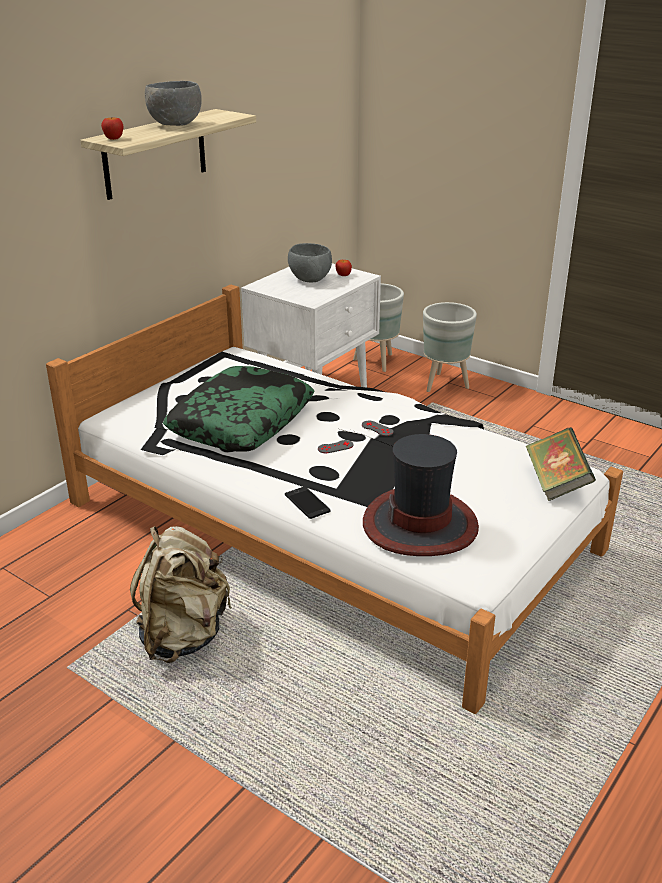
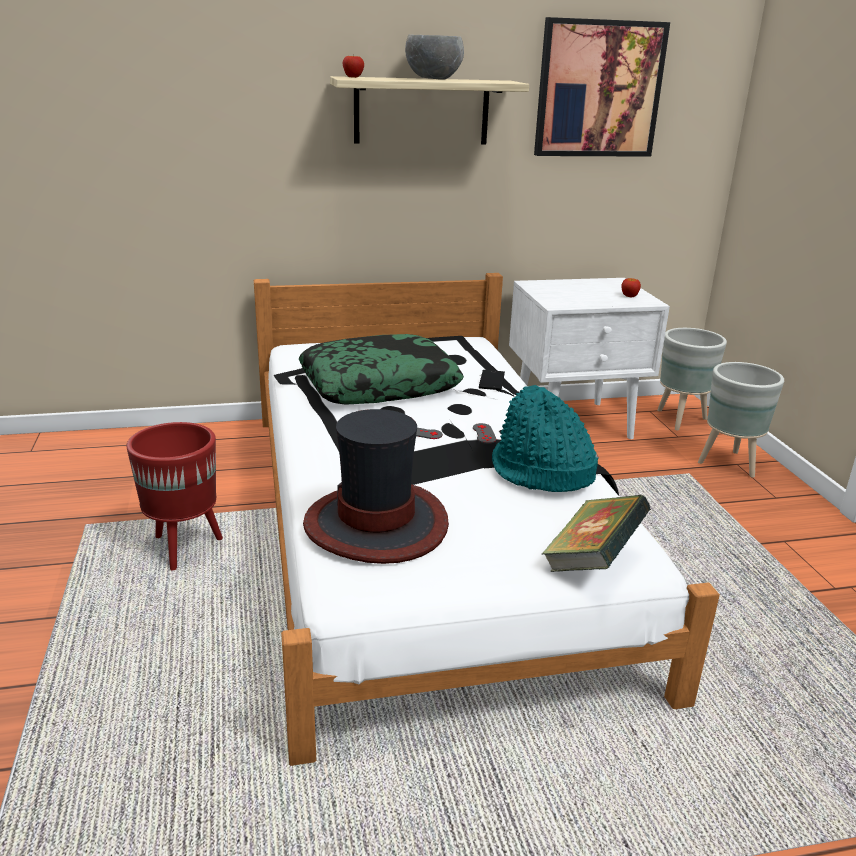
camera: 40 degrees right, 5 degrees down
beige backpack [130,526,232,663] -> red planter [126,422,223,570]
phone [285,486,330,519] -> phone moved to [479,370,505,390]
grey bowl [288,243,332,282] -> none
none -> turquoise hat [492,385,599,492]
none -> picture [534,17,670,157]

